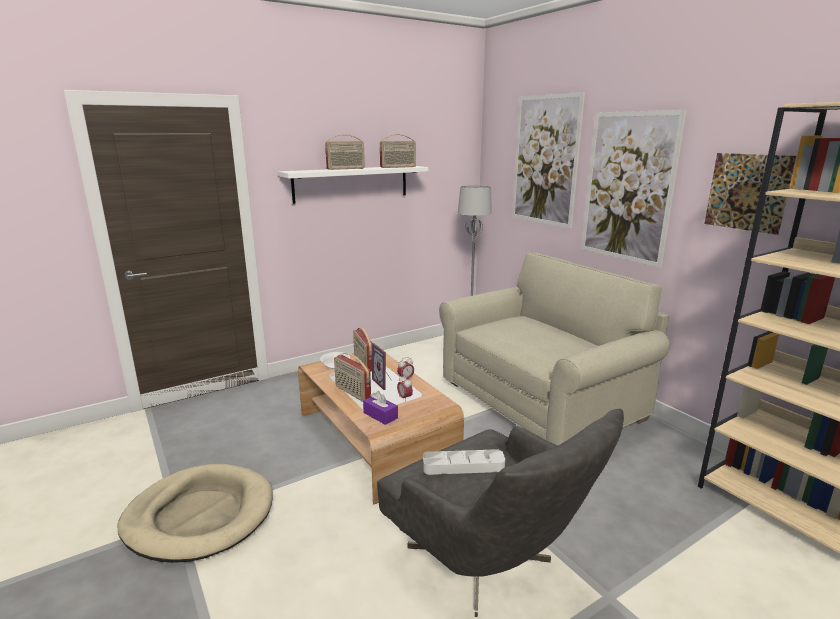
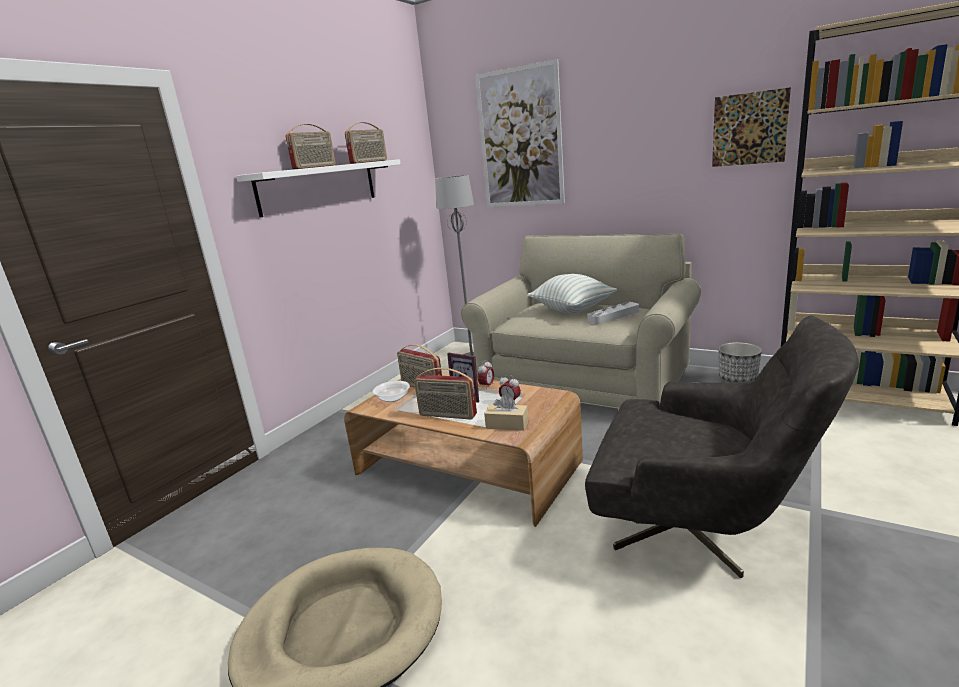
camera: 25 degrees left, 0 degrees up
purple tissue box [363,391,398,425] -> beige tissue box [484,395,529,431]
grey tray [423,449,505,475] -> grey tray moved to [588,302,639,324]
picture [581,110,687,268] -> none
none -> pillow [527,274,617,314]
none -> planter [718,342,762,382]

